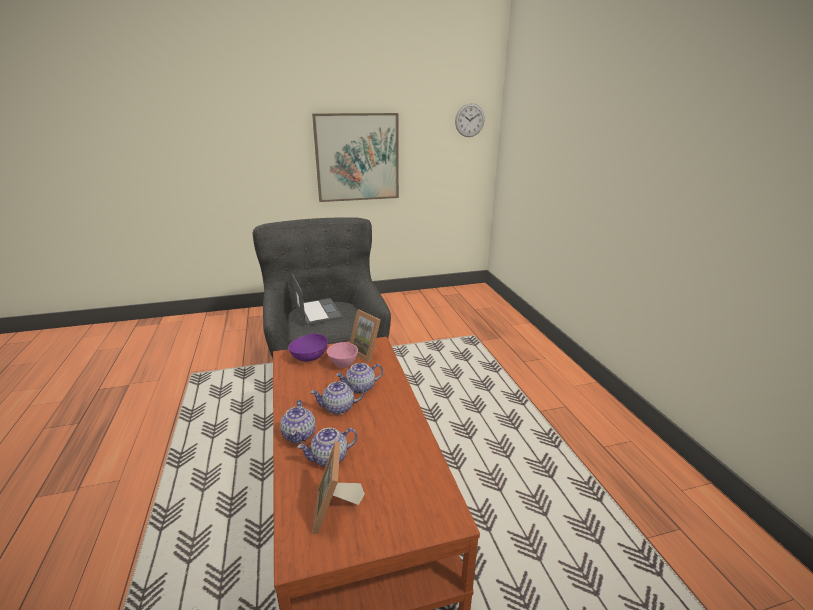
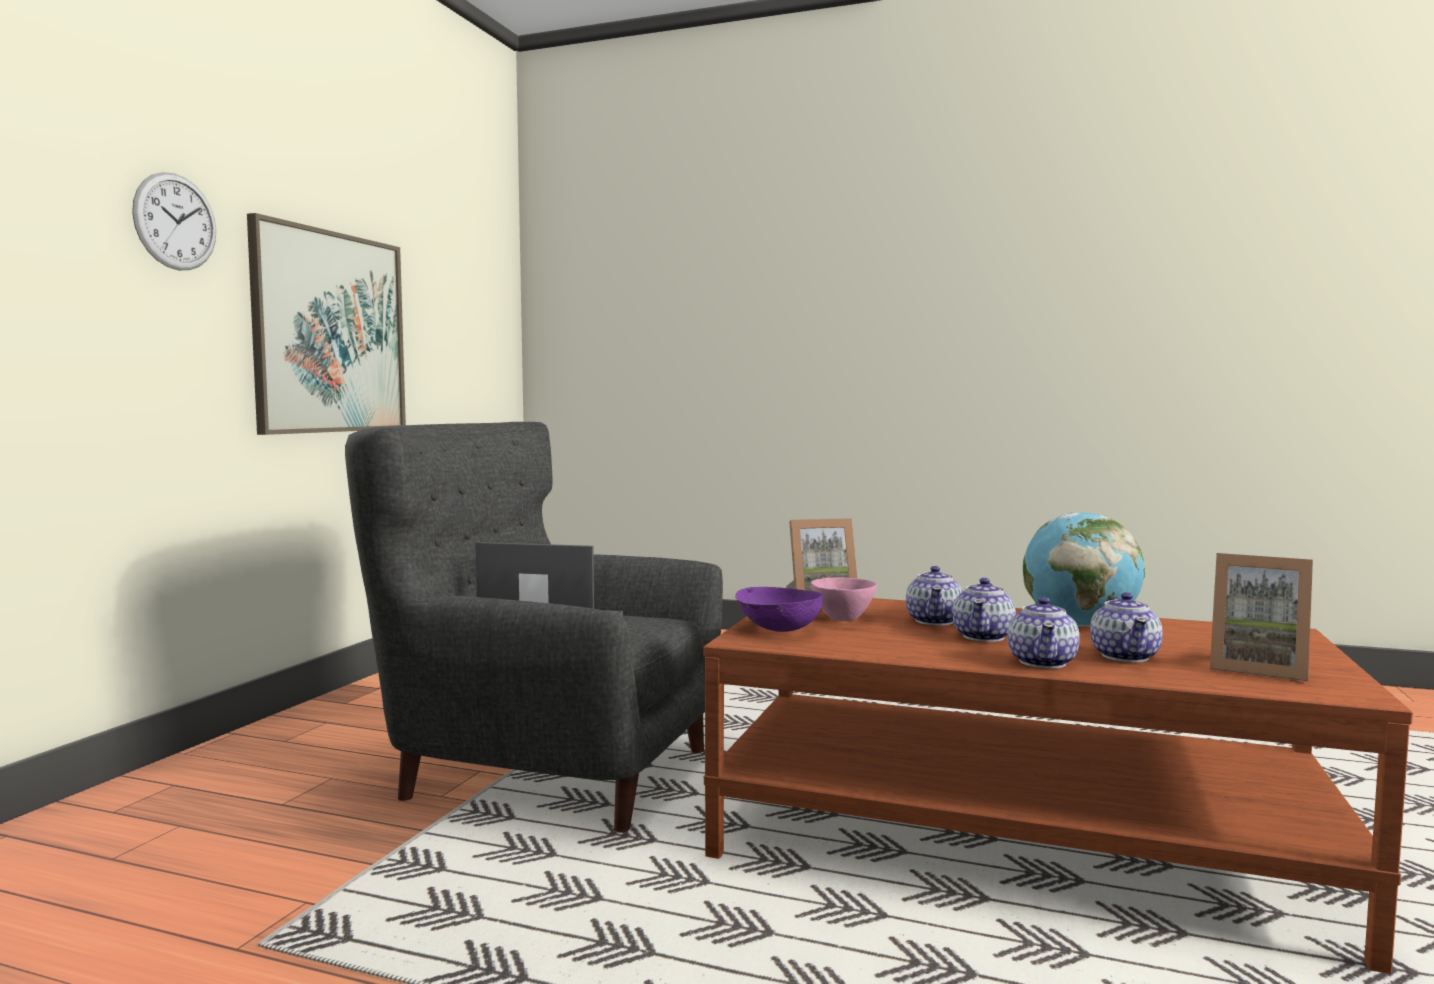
camera: 55 degrees left, 20 degrees down
teapot [280,400,316,444] -> teapot turned 75 degrees clockwise [1008,597,1080,669]
wall clock [455,103,485,137] -> wall clock moved to [132,172,216,270]
none -> globe [1023,512,1145,627]

